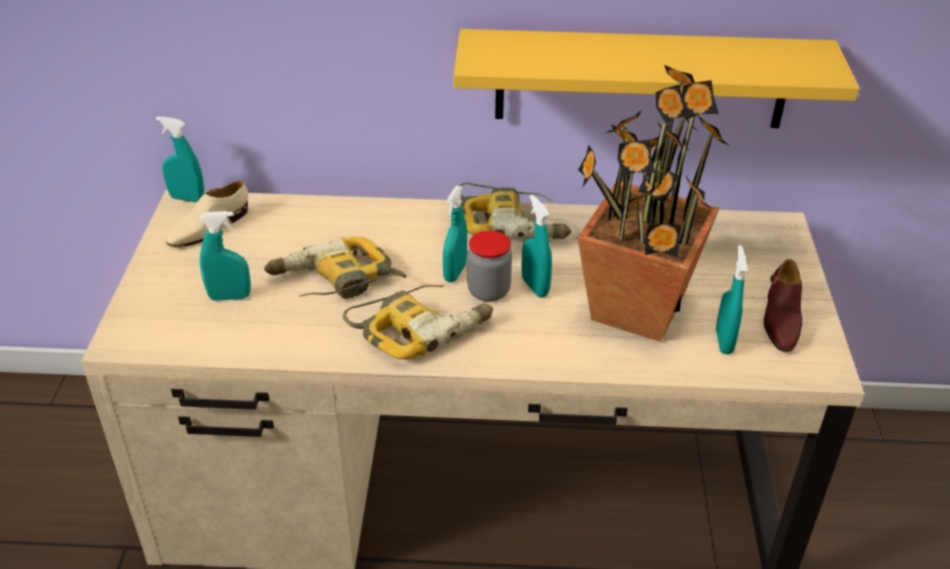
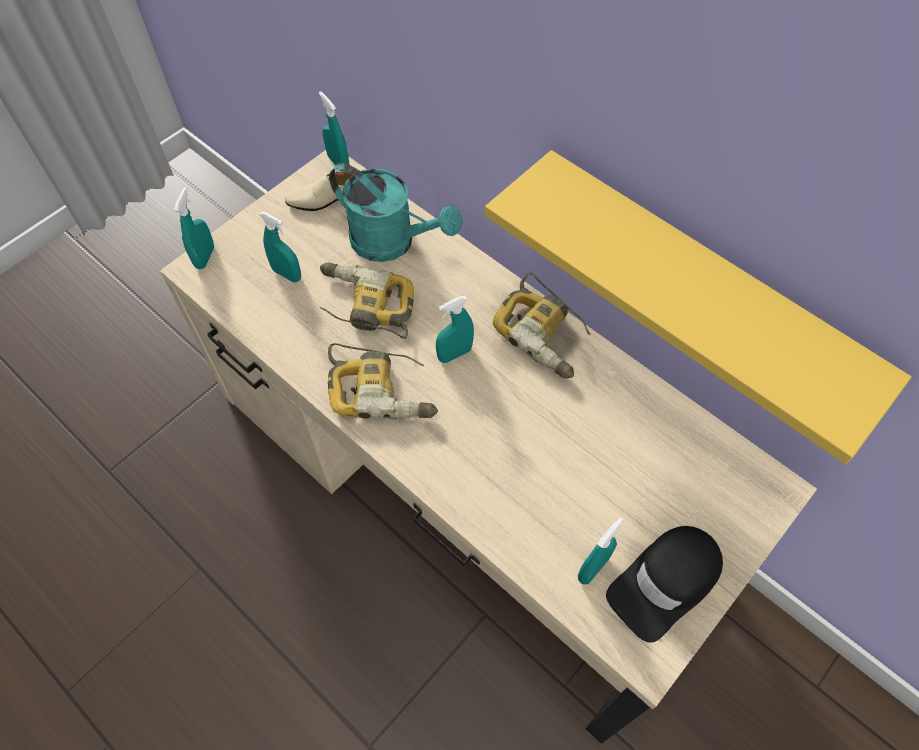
camera: 40 degrees right, 20 degrees up
jar [467,231,512,302] -> none
turquoise spray bottle [521,195,552,297] -> turquoise spray bottle moved to [174,187,214,269]
potted plant [578,65,728,342] -> none
brown shoe [763,259,802,351] -> black cap [606,526,723,643]
none -> turquoise watering can [329,163,462,262]

